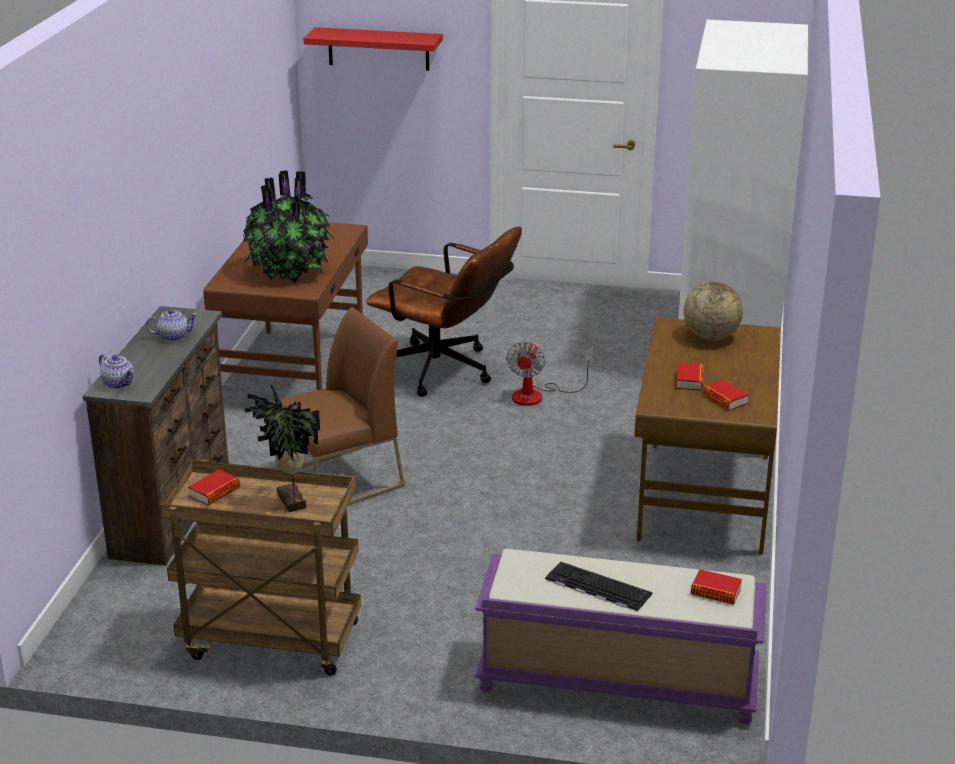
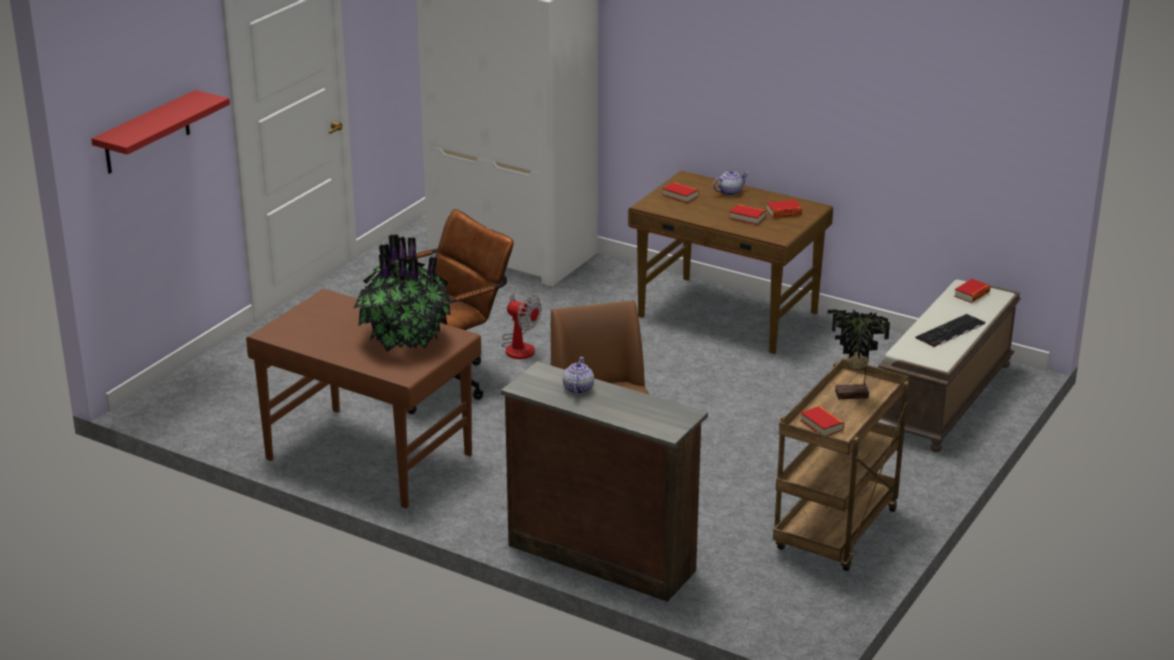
camera: 70 degrees left, 0 degrees up
teapot [99,354,134,389] -> teapot moved to [713,170,748,196]
purple bench [475,549,766,725] -> brown bench [877,279,1021,452]
globe [684,281,743,340] -> book [662,182,699,203]

